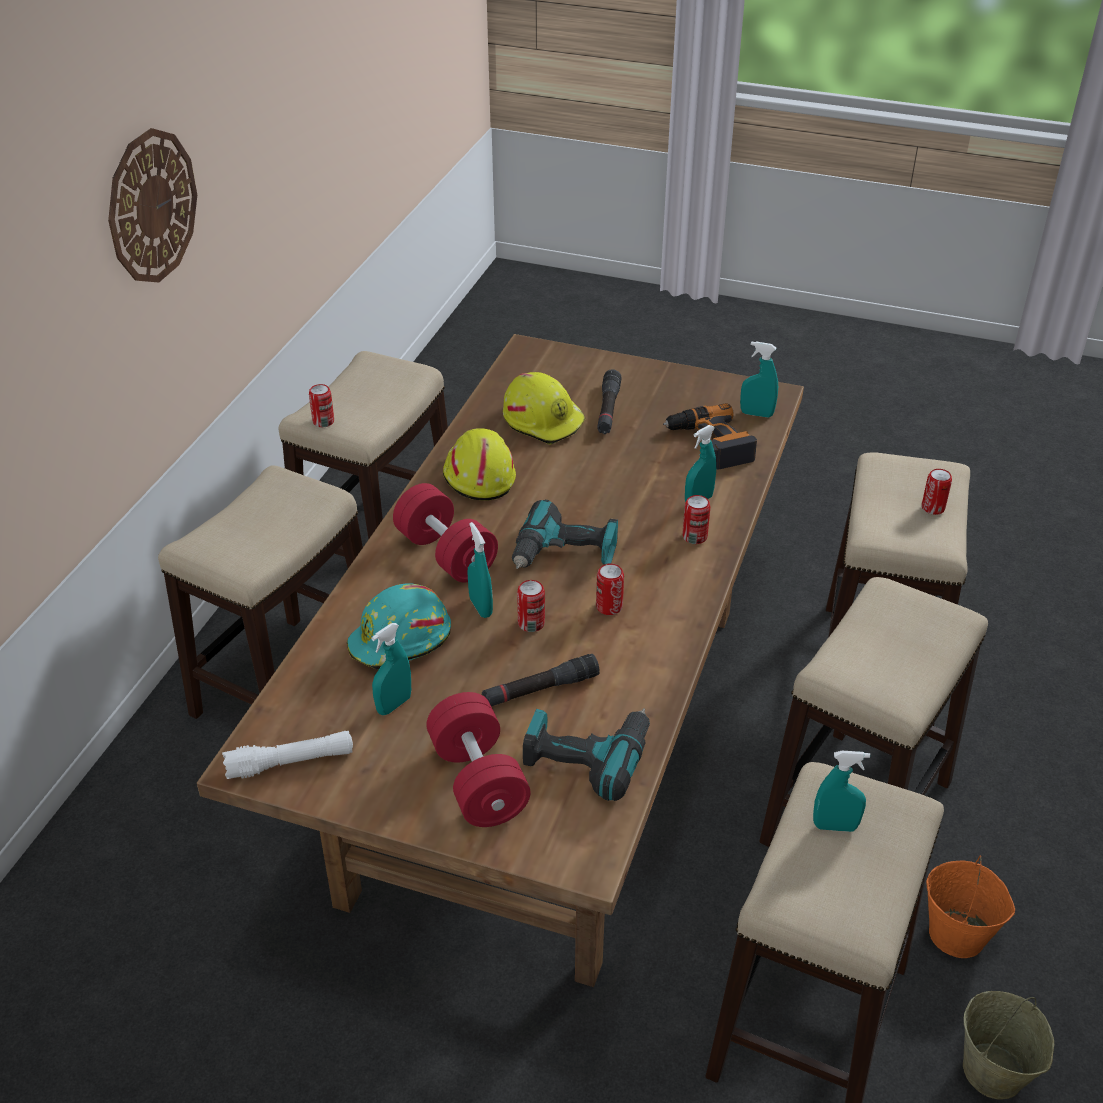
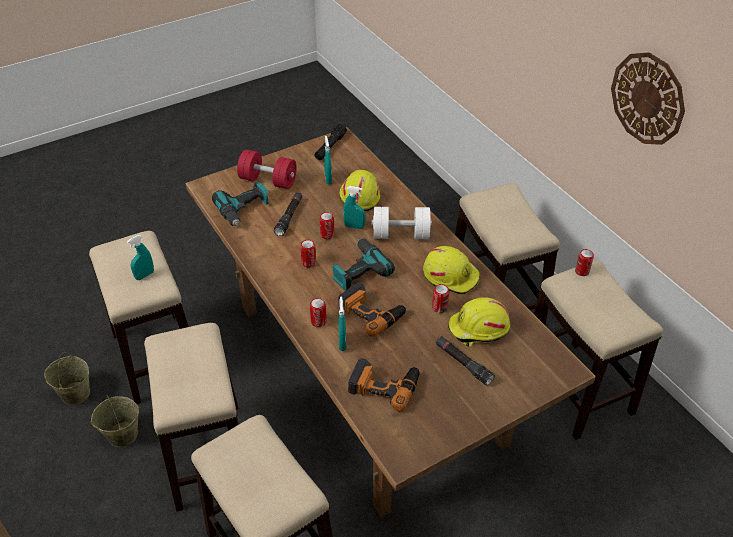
camera: 130 degrees right, 5 degrees up
white flashlight [222,731,353,779] -> black flashlight [315,124,347,160]
turquoise hard hat [347,583,451,670] -> yellow hard hat [339,170,380,211]
red dumbbell [393,483,498,582] -> white dumbbell [371,207,432,239]
turquoise spray bottle [740,342,778,418] -> none
can [922,469,952,515] -> can moved to [432,284,449,313]
orange bucket [926,856,1015,958] -> beige bucket [91,395,139,447]
none -> power drill [338,283,406,337]

